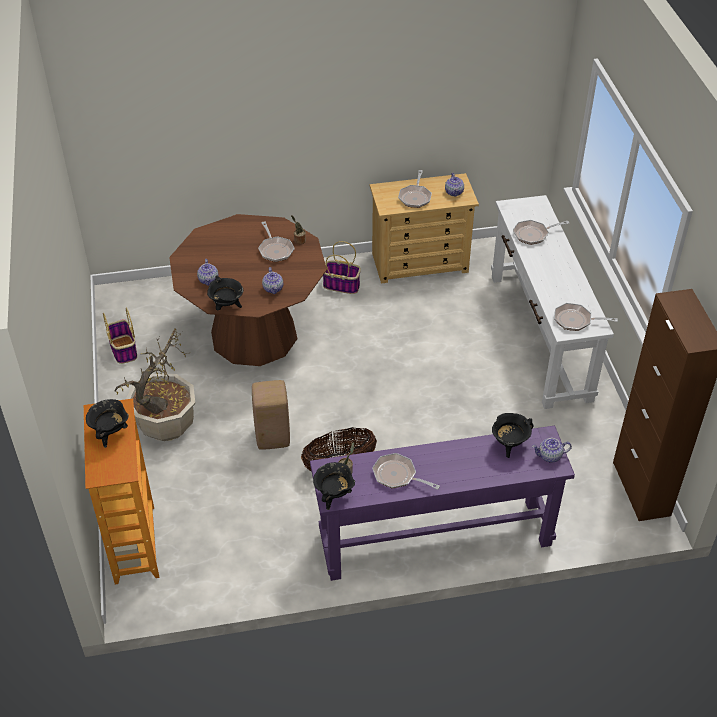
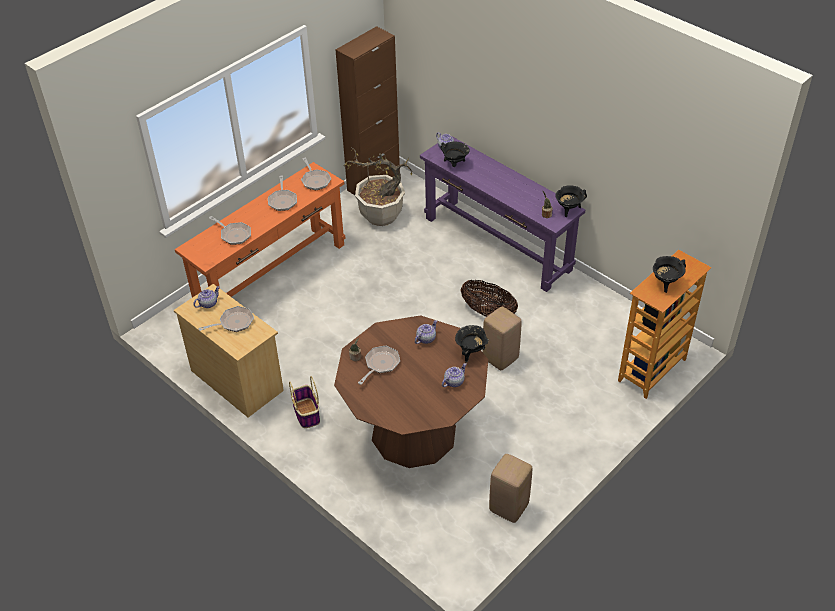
camera: 125 degrees left, 0 degrees up
basket [103,307,137,364] -> beige stool [489,454,532,523]
potted plant [114,328,195,441] -> potted plant moved to [344,148,413,226]
frying pan [372,453,440,490] -> frying pan moved to [268,175,297,211]
white console table [491,195,614,409] -> orange console table [175,162,346,297]

